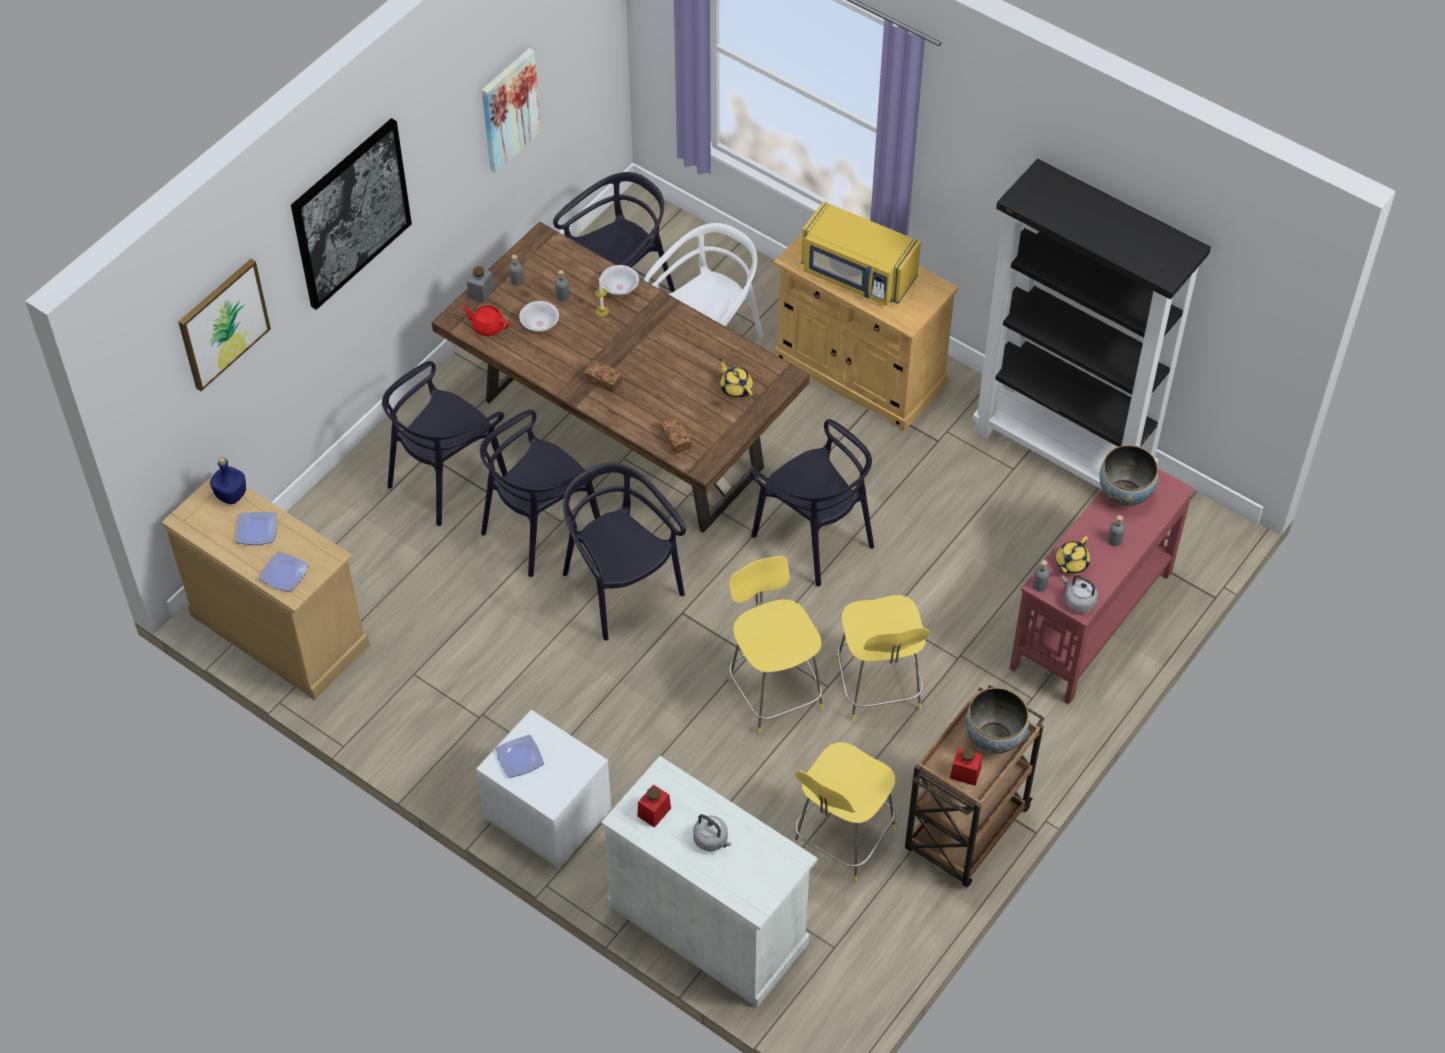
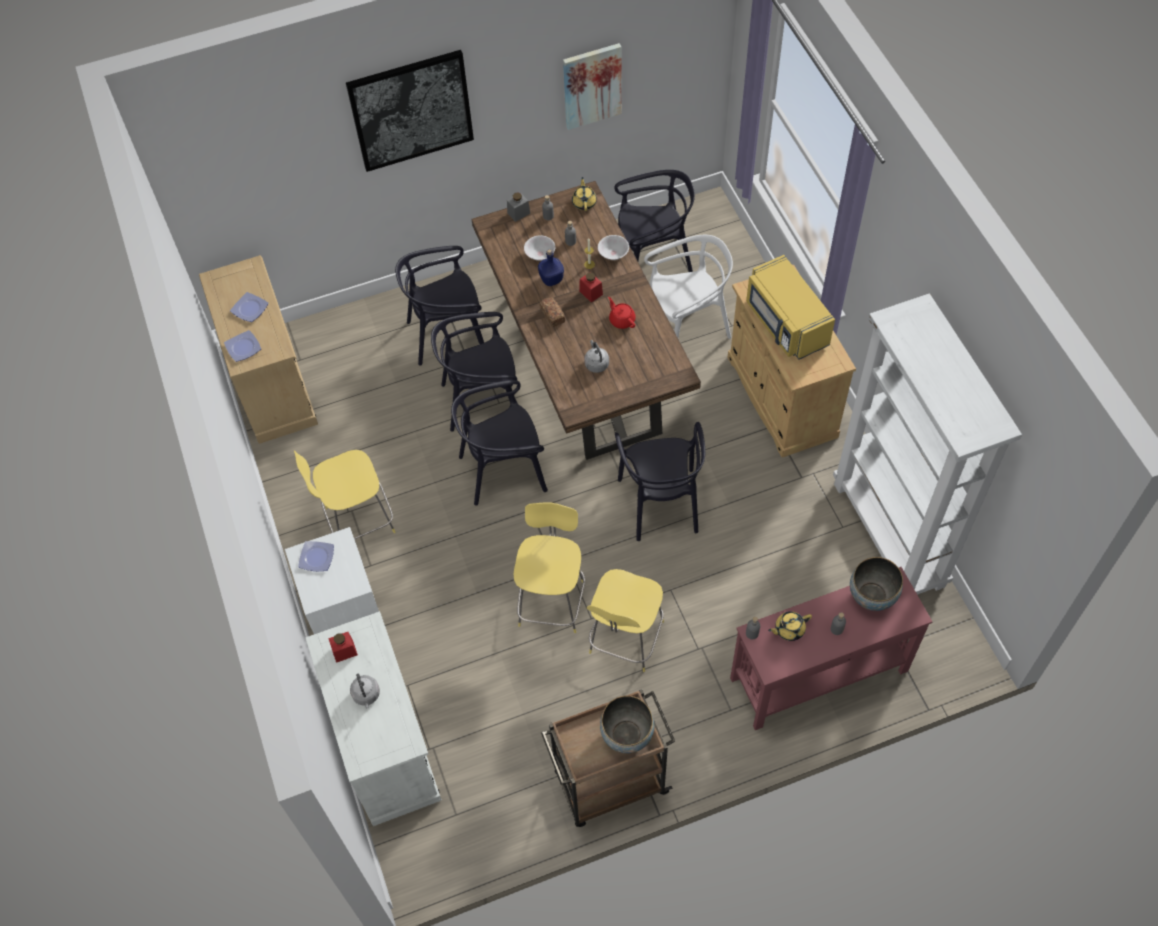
camera: 35 degrees right, 5 degrees up
picture [178,259,271,391] -> none
blue bottle [210,457,246,504] -> blue bottle moved to [538,249,564,286]
red teapot [462,306,510,336] -> red teapot moved to [608,297,636,329]
black chair [563,463,686,641] -> black chair turned 105 degrees counterclockwise [451,380,548,505]
bread [660,416,691,454] -> none
yellow teapot [719,359,753,398] -> yellow teapot moved to [572,177,597,211]
yellow stool [794,742,896,882] -> yellow stool moved to [294,450,395,539]
red jar [950,748,982,786] -> red jar moved to [579,272,603,302]
black bookcase [973,159,1211,489] -> white bookcase [833,294,1022,595]
grey kettle [1062,575,1098,613] -> grey kettle moved to [584,340,609,373]

